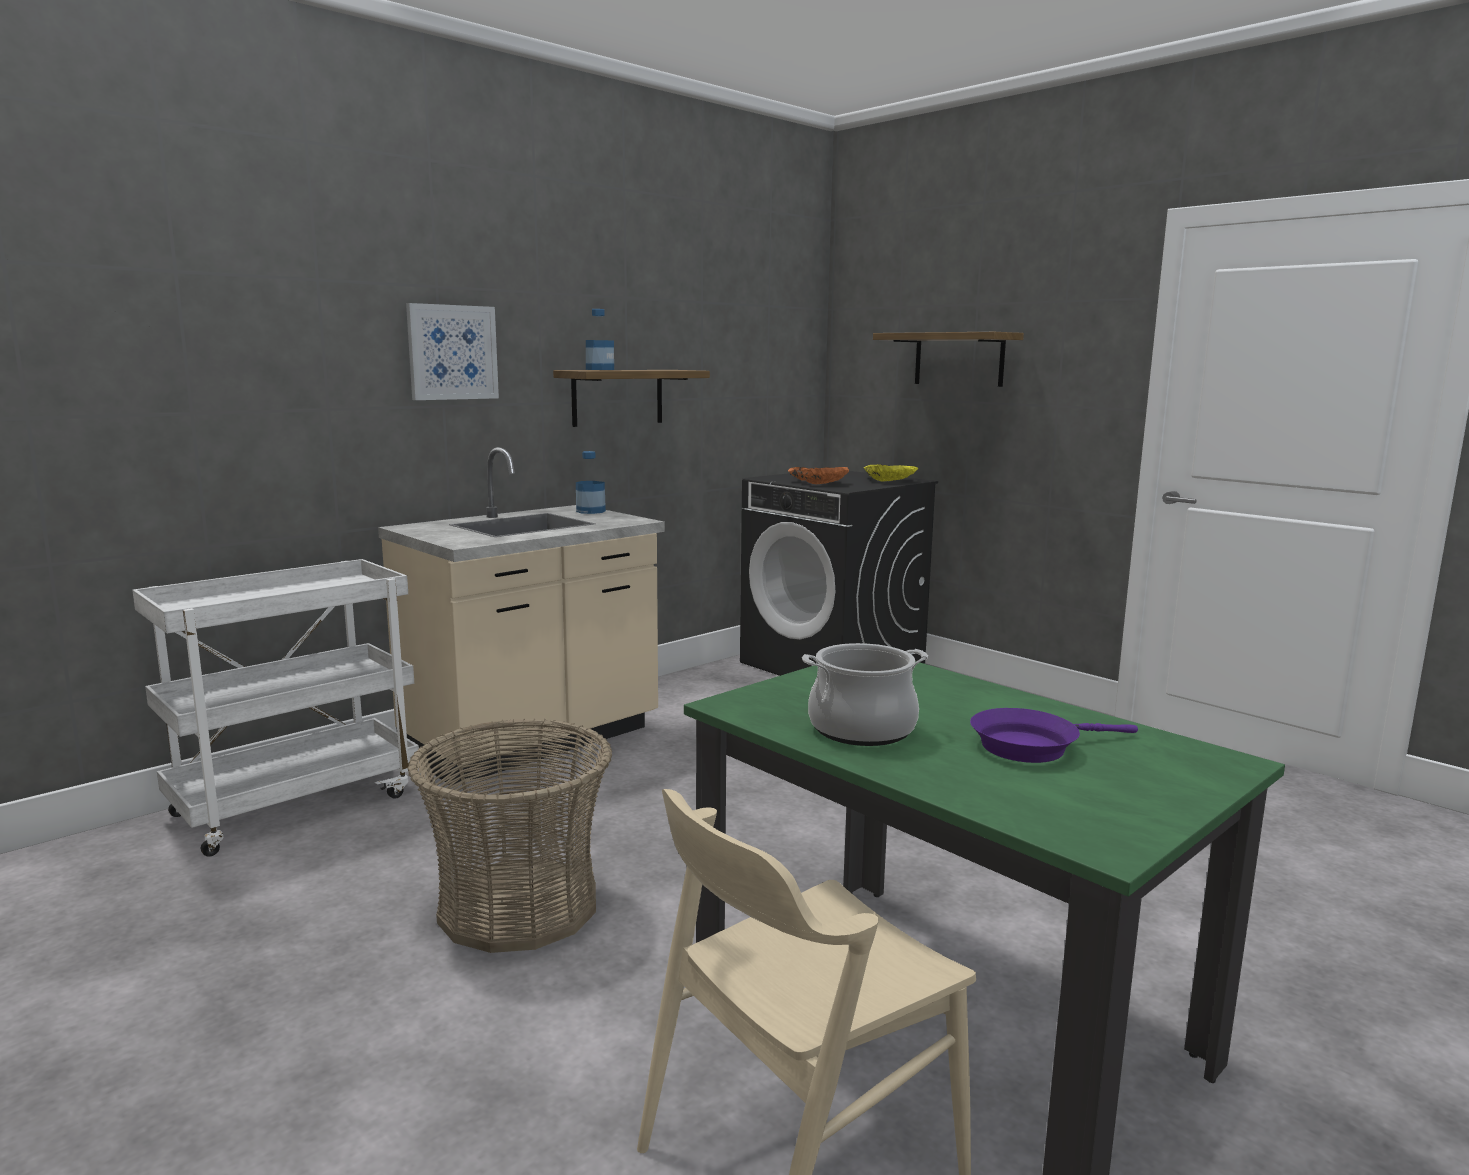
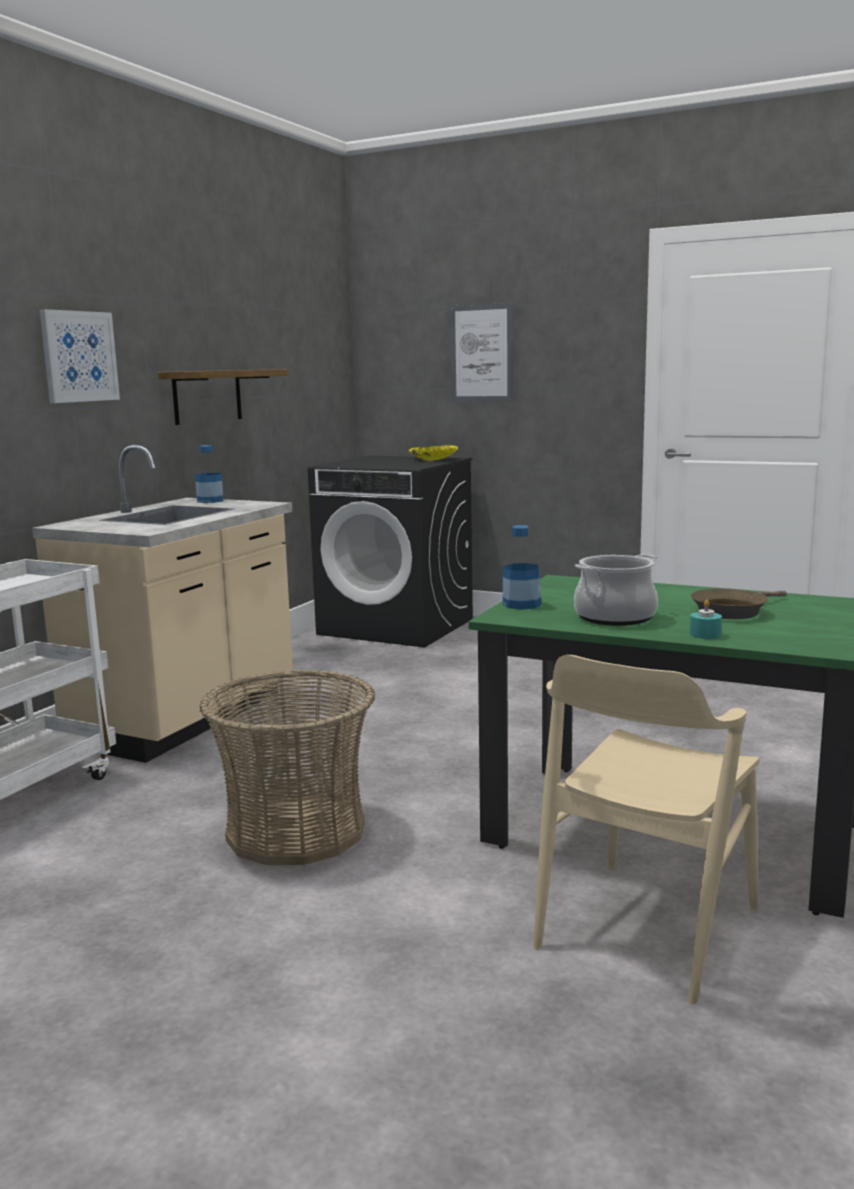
camera: 20 degrees left, 0 degrees up
bottle [586,309,614,370] -> bottle moved to [503,525,542,610]
orange bowl [788,467,849,484] -> none
shelf [873,332,1024,387] -> picture [450,303,513,402]
purple frying pan [970,708,1138,763] -> brown frying pan [690,588,787,619]
none -> turquoise candle [690,600,722,639]

